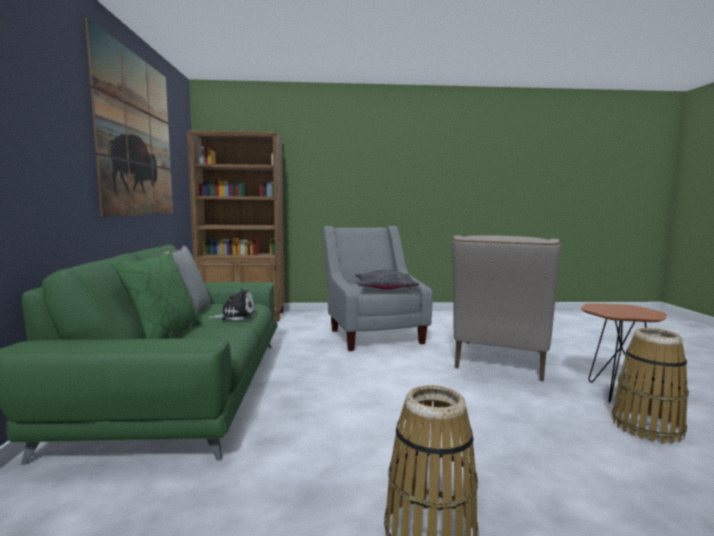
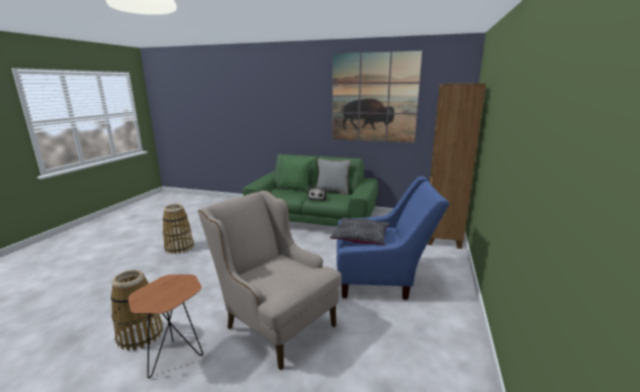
camera: 110 degrees right, 10 degrees up
grey armchair [322,226,433,351] -> blue armchair [337,177,449,300]

